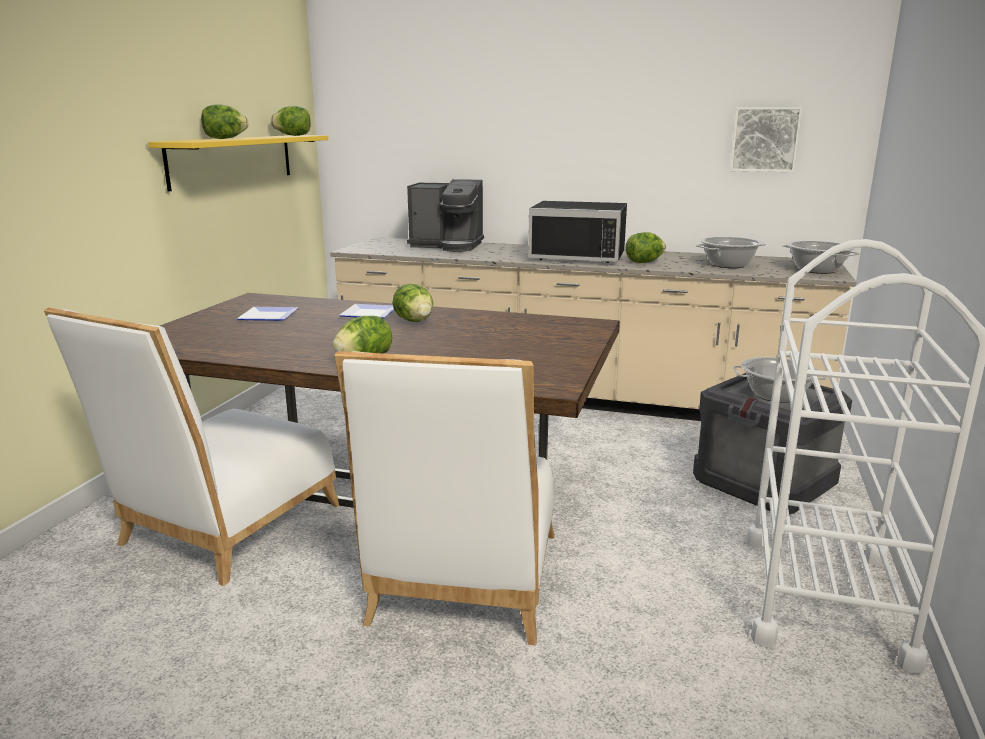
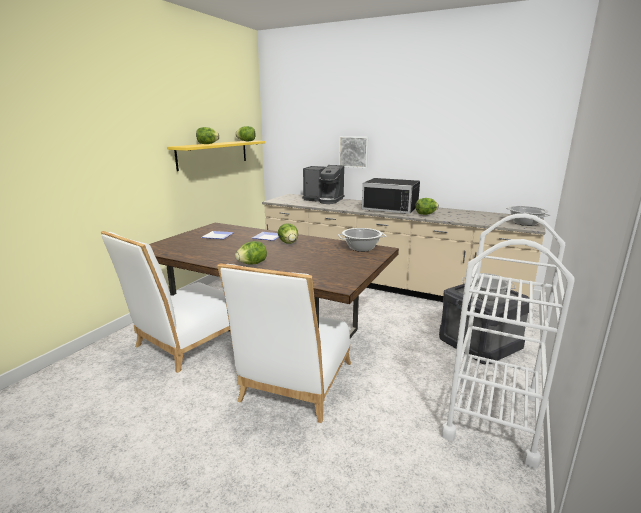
camera: 10 degrees right, 0 degrees up
cooking pot [695,236,766,268] -> cooking pot moved to [338,228,386,252]
picture [730,107,803,172] -> picture moved to [339,136,369,168]

